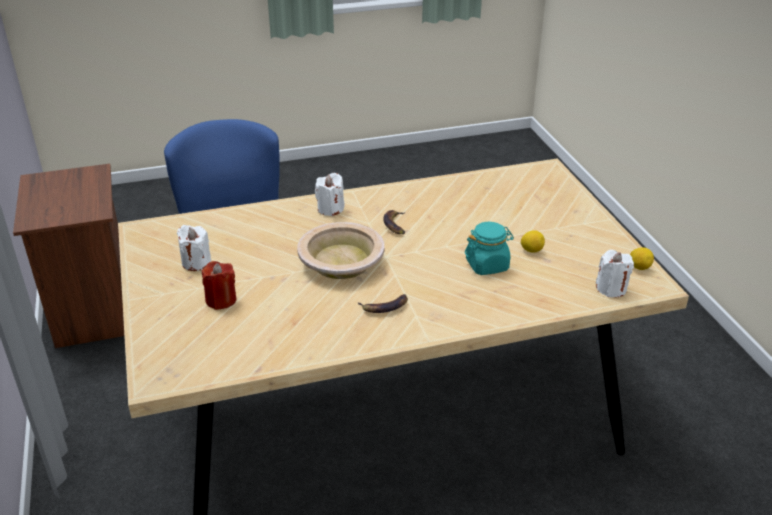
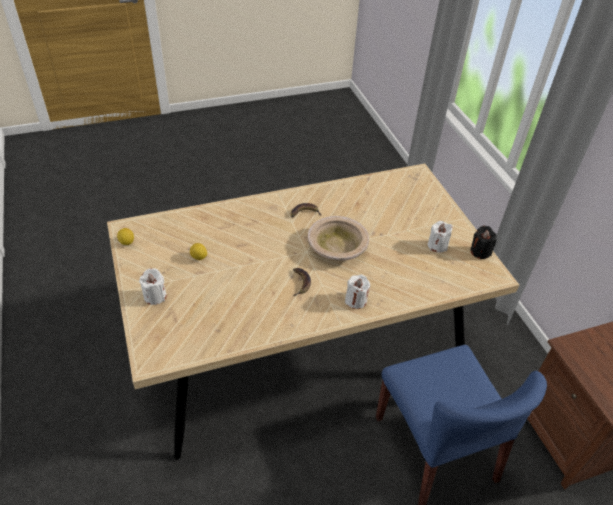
camera: 175 degrees right, 10 degrees up
red candle [202,261,236,310] -> none
turquoise jar [465,222,514,275] -> none
white candle [596,250,634,297] -> white candle moved to [139,268,166,305]
none -> black candle [470,226,497,259]

